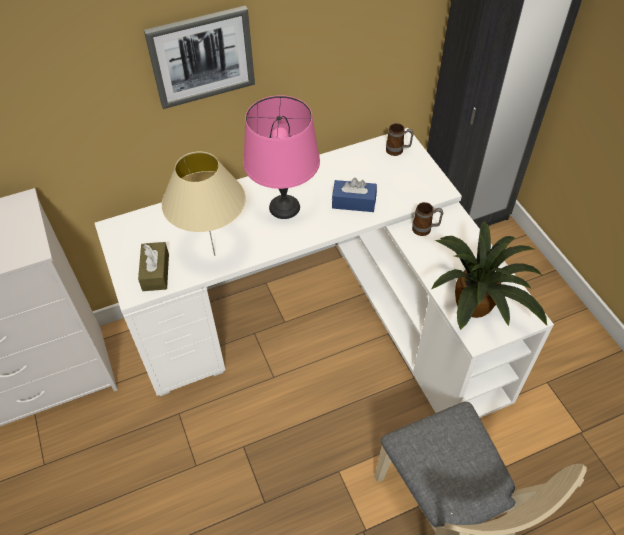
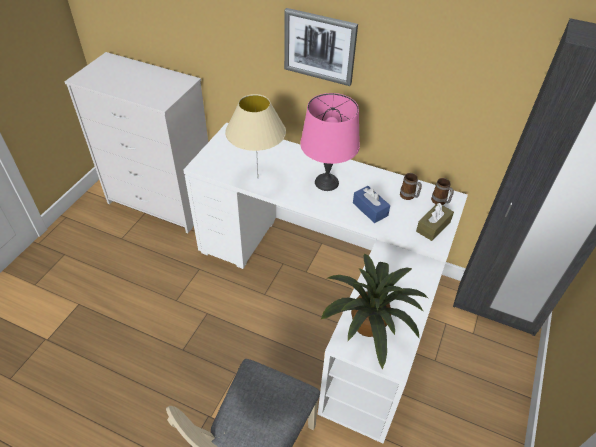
camera: 45 degrees right, 5 degrees down
brown tissue box [138,242,169,291] -> brown tissue box moved to [416,203,454,241]
mug [412,202,443,236] -> mug moved to [400,173,422,200]

